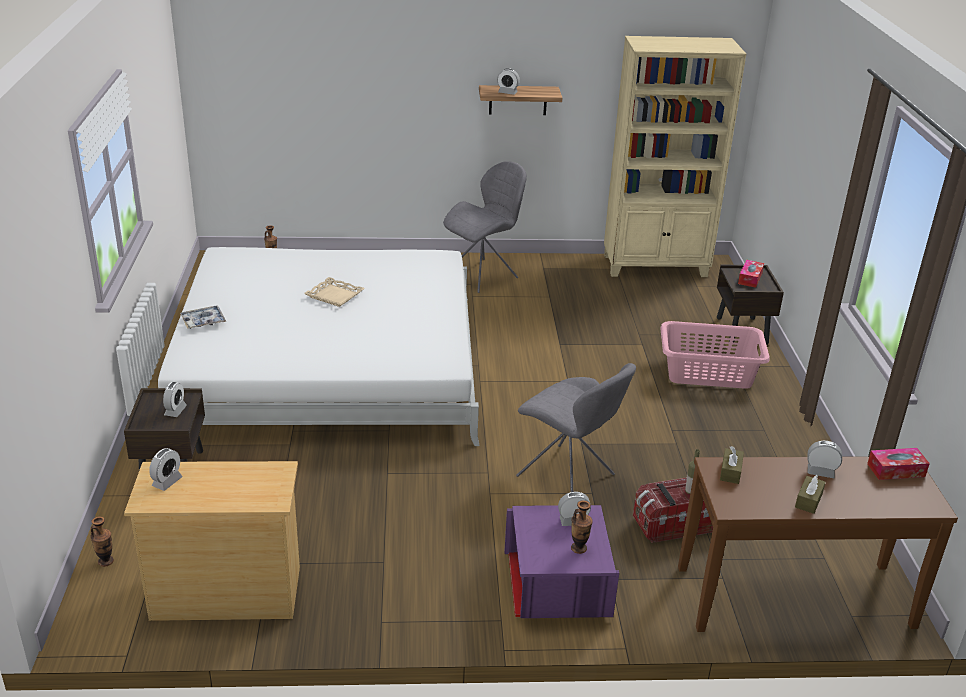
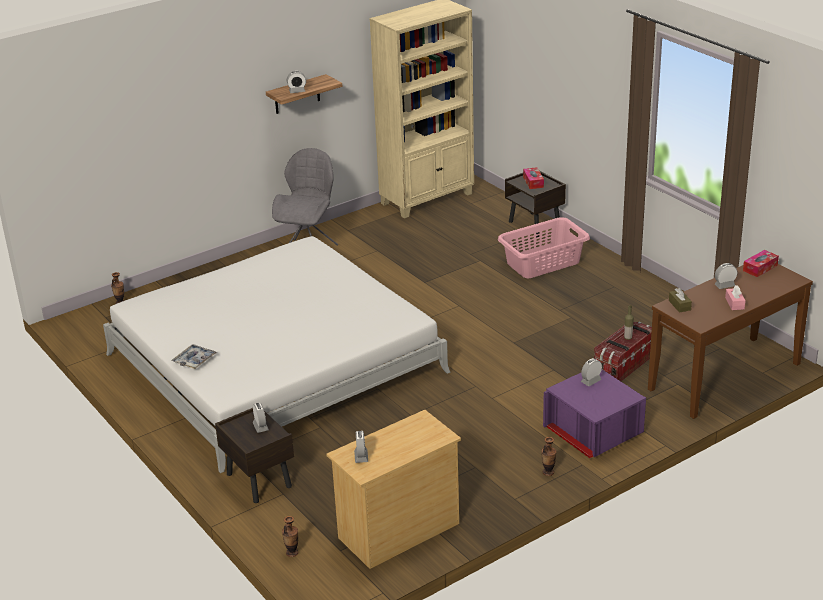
camera: 30 degrees left, 0 degrees up
beige tray [304,277,365,307] -> none
grey chair [516,363,636,492] -> none
vase [571,500,593,554] -> vase moved to [541,437,556,476]
brown tissue box [795,475,826,514] -> pink tissue box [725,285,746,310]

